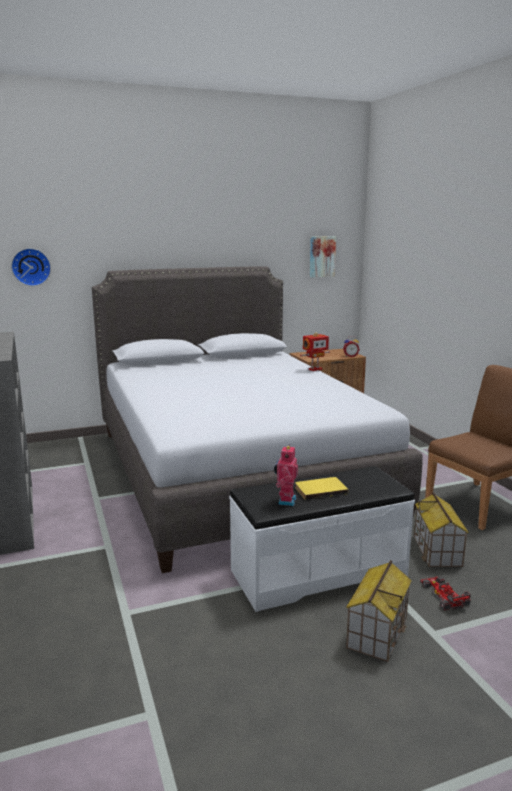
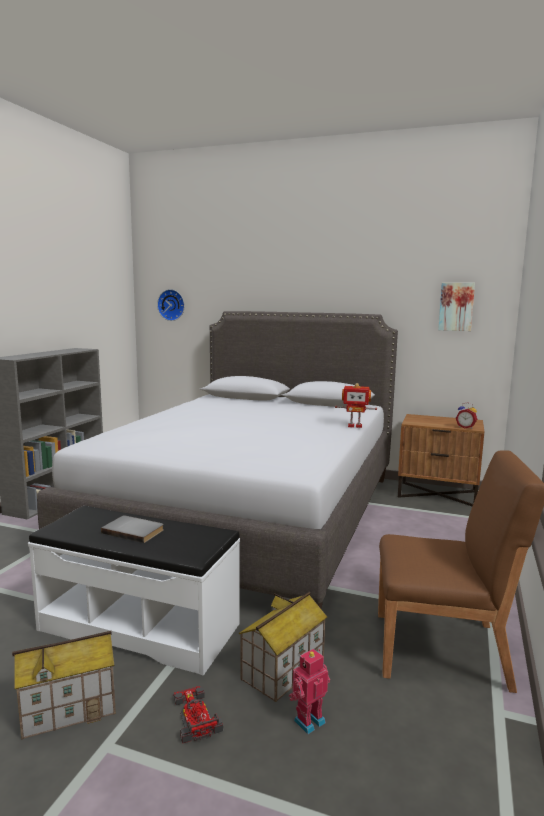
camera: 40 degrees right, 5 degrees down
toy robot [274,444,298,506] -> toy robot moved to [289,649,330,734]
yellow book [295,477,349,500] -> grey book [101,515,164,543]
toy car [420,577,471,610] -> toy car turned 45 degrees counterclockwise [173,686,223,743]

